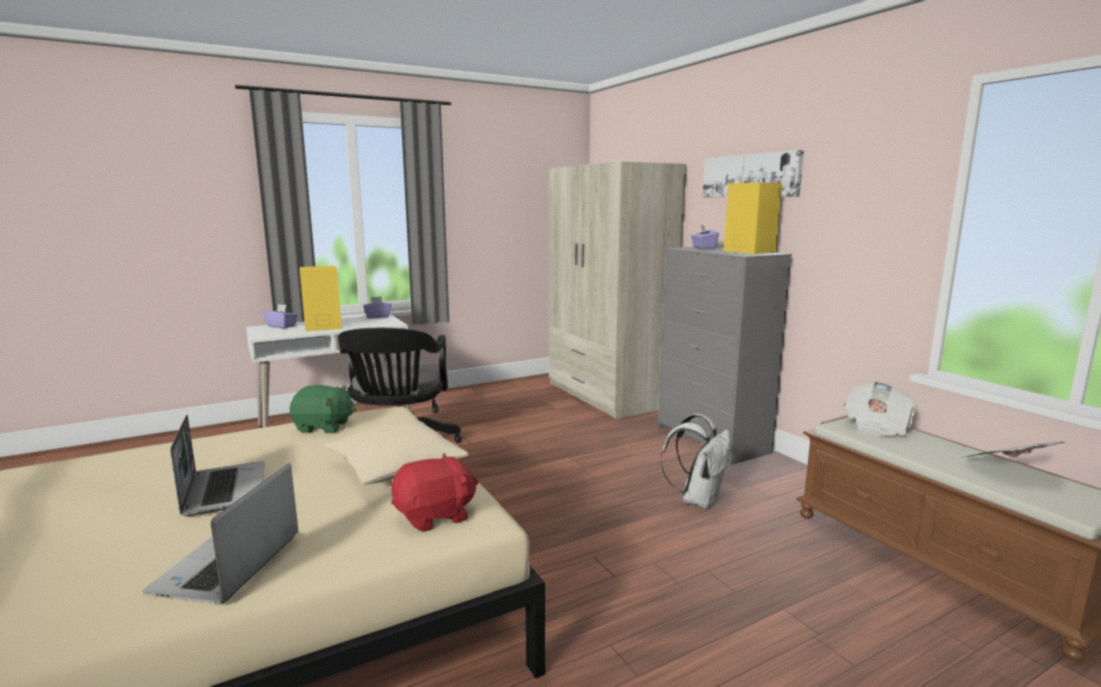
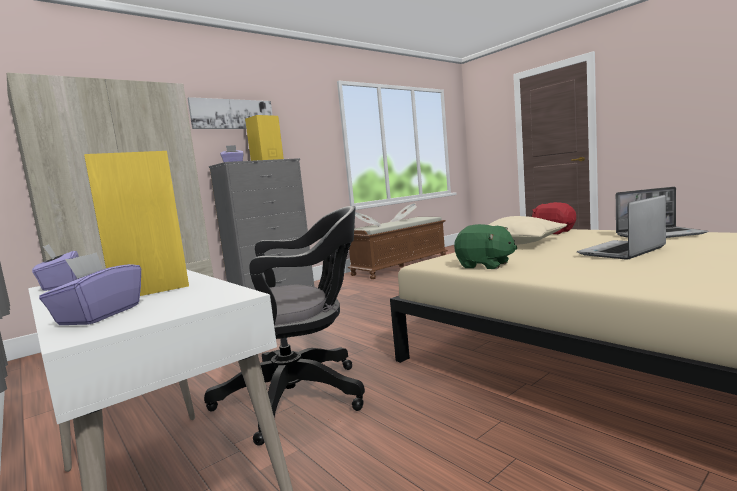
camera: 100 degrees left, 5 degrees down
green plush toy [289,385,356,433] -> green plush toy turned 135 degrees clockwise [454,224,518,269]
white backpack [661,414,730,510] -> none

